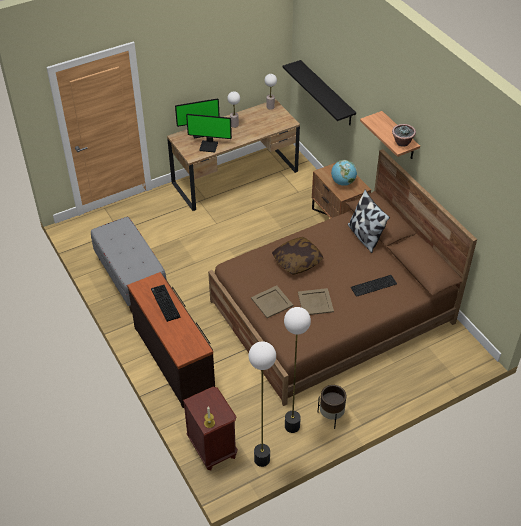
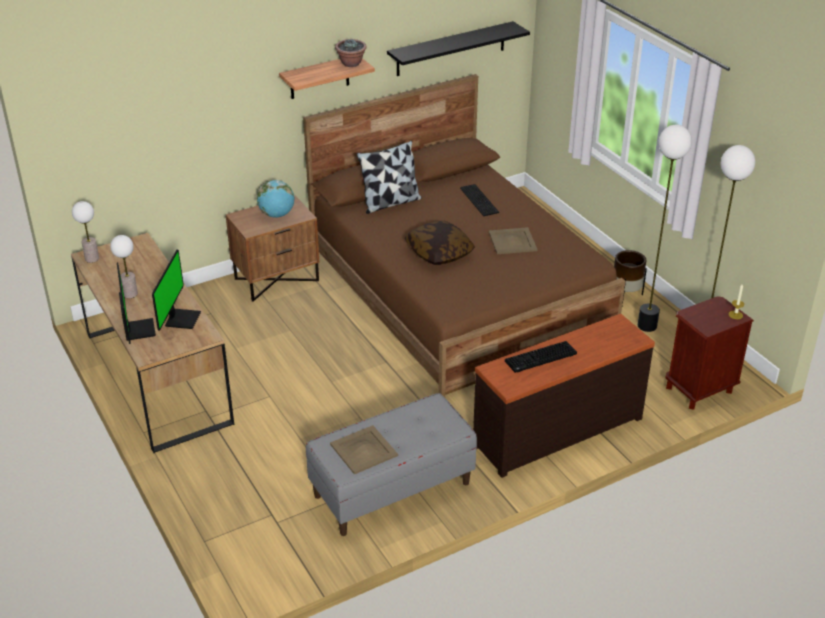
camera: 90 degrees left, 10 degrees down
beige tray [251,286,293,318] -> beige tray moved to [330,425,398,474]
black shelf [283,60,356,125] -> black shelf moved to [387,21,530,76]

